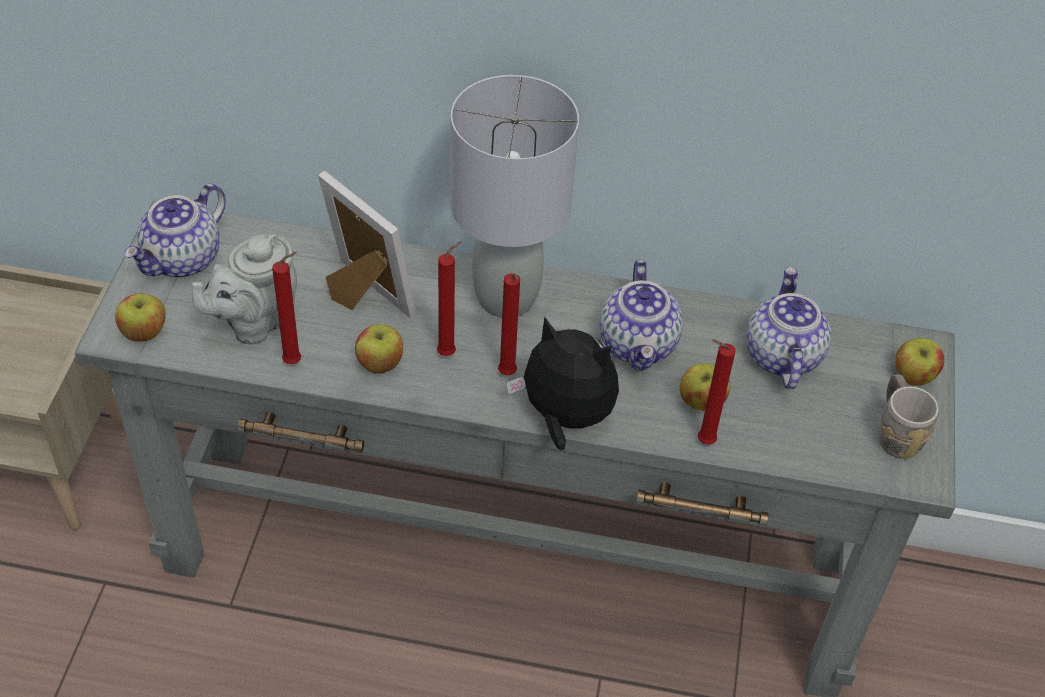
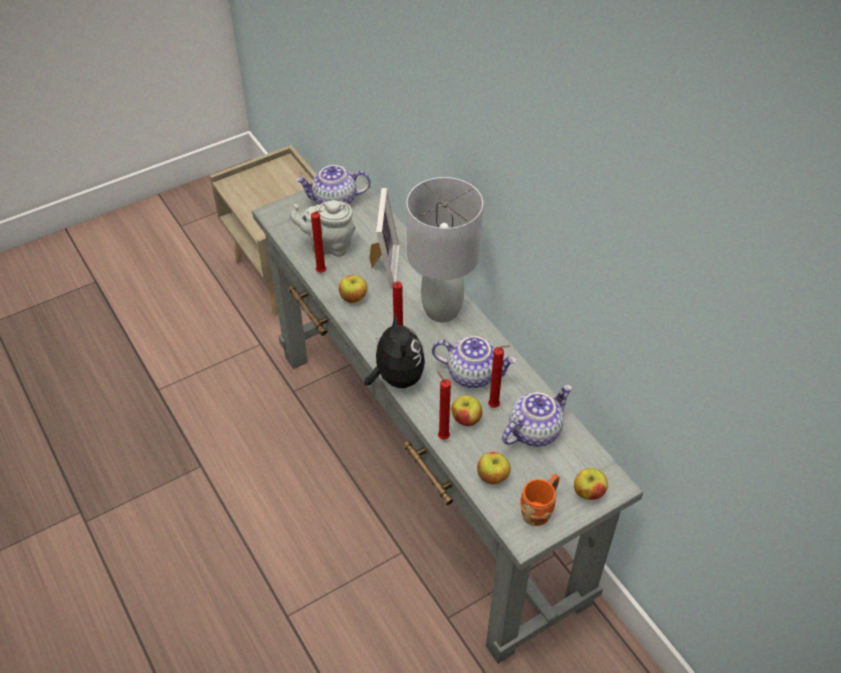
camera: 50 degrees right, 0 degrees up
apple [115,294,166,342] -> apple moved to [477,452,511,485]
red candle [437,241,462,356] -> red candle moved to [488,345,510,408]
teapot [600,260,683,372] -> teapot turned 120 degrees counterclockwise [432,336,517,388]
grey mug [879,374,939,459] -> orange mug [520,474,560,526]

